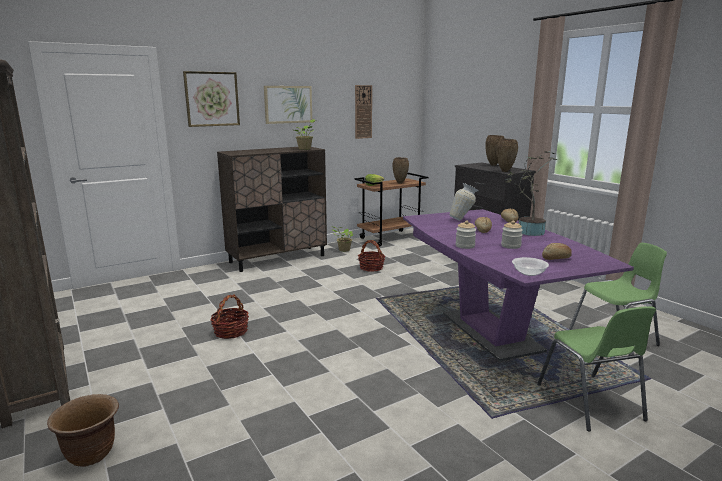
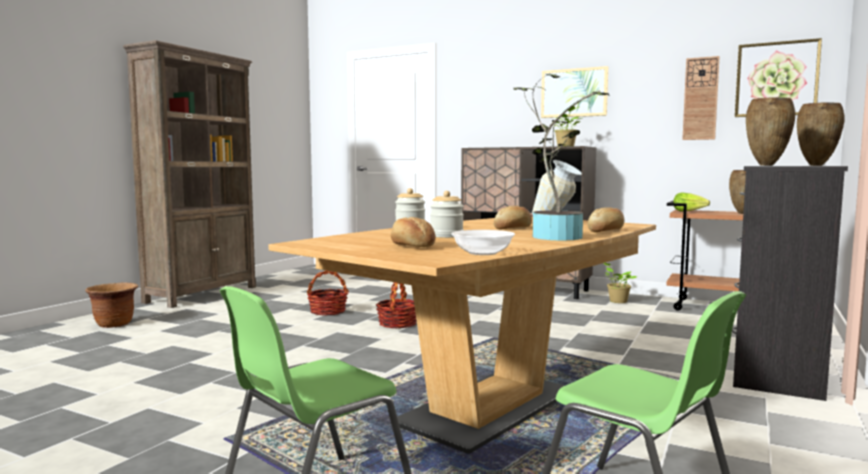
camera: 60 degrees right, 10 degrees down
picture [183,71,240,127] -> picture moved to [735,38,822,117]
basket [358,240,385,272] -> basket moved to [376,282,417,328]
purple dining table [403,209,634,361] -> brown dining table [268,217,656,454]
bowl [512,257,549,276] -> bowl moved to [451,230,515,255]

